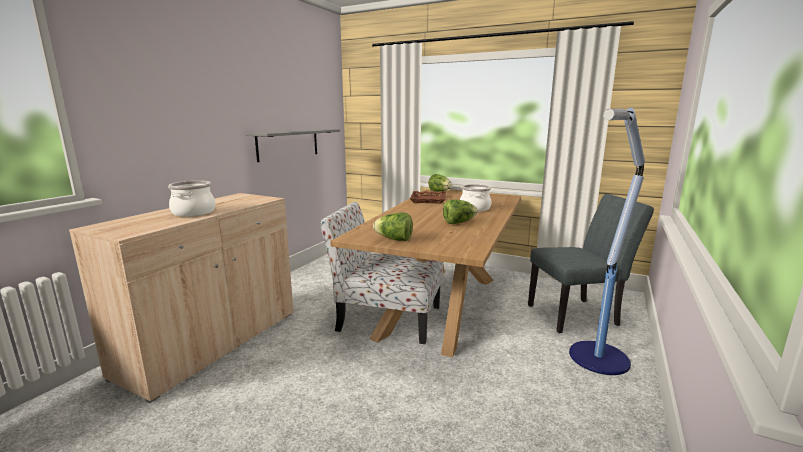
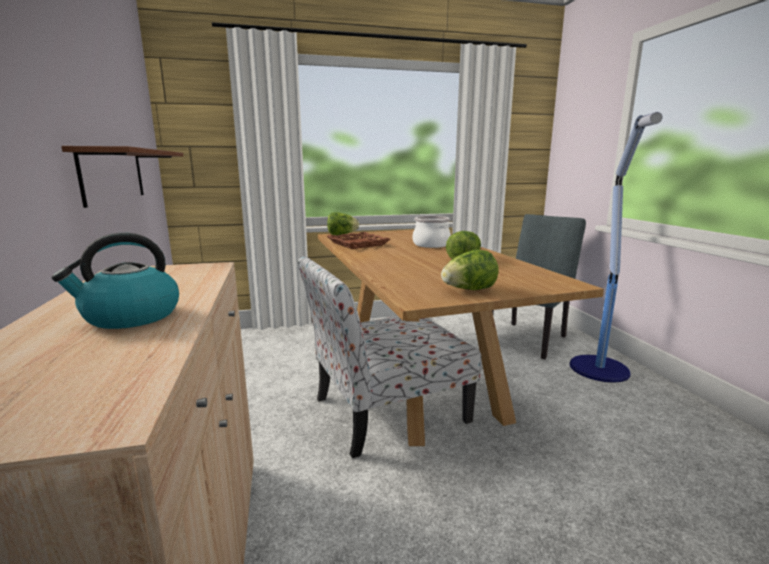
camera: 40 degrees left, 0 degrees up
cooking pot [168,181,215,217] -> kettle [52,233,179,329]
grey shelf [246,129,340,162] -> brown shelf [61,146,183,208]

